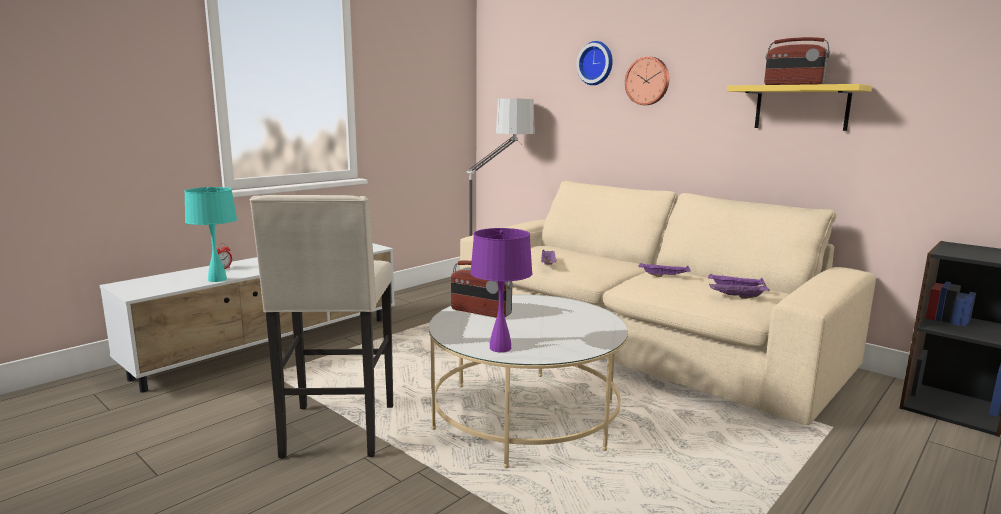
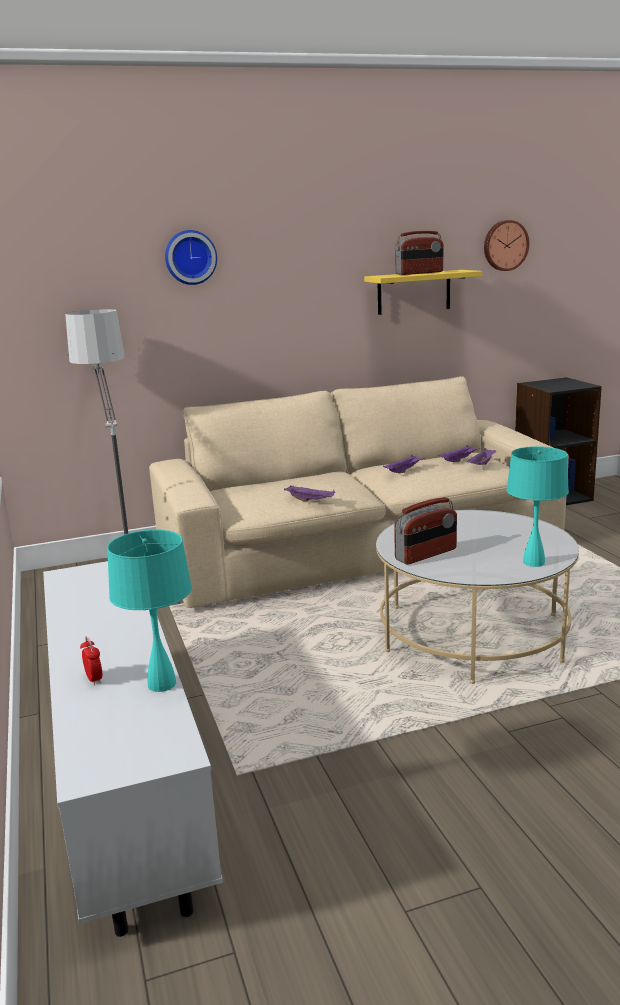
camera: 60 degrees left, 5 degrees up
beige stool [249,195,393,459] -> none
purple table lamp [470,228,533,352] -> turquoise table lamp [507,446,569,567]
wall clock [625,56,669,105] -> wall clock moved to [484,220,529,271]

